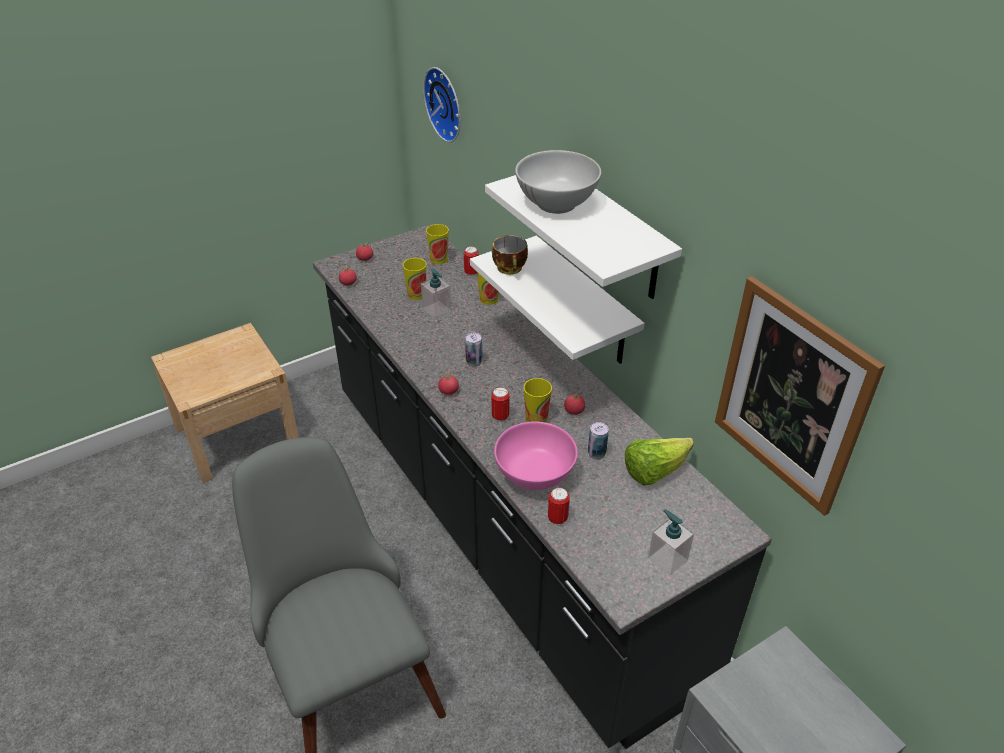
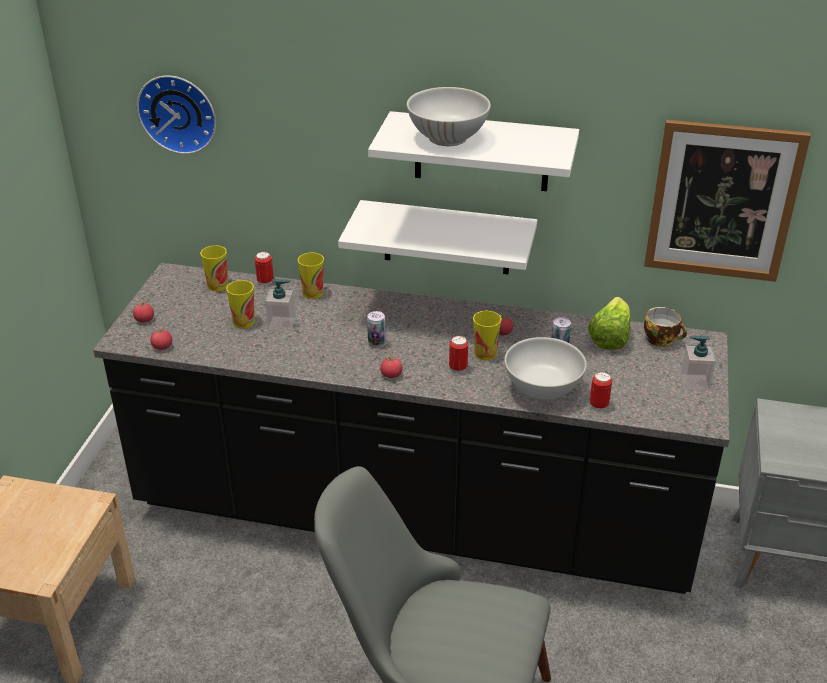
camera: 45 degrees left, 5 degrees down
cup [492,235,528,275] -> cup moved to [644,307,687,347]
pink bowl [494,421,578,490] -> white bowl [504,337,587,401]

